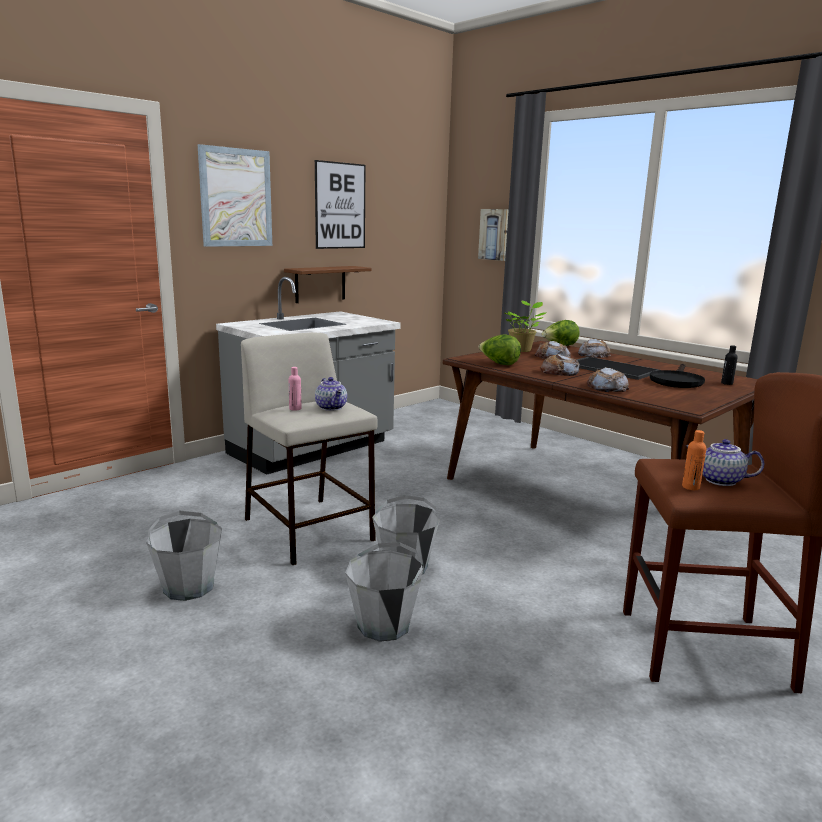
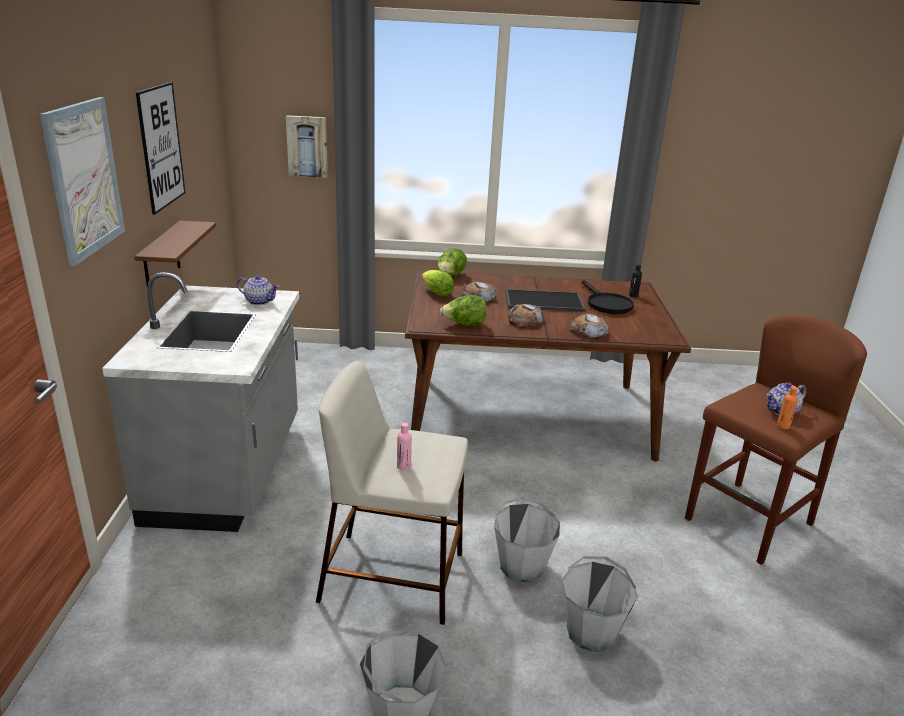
camera: 45 degrees left, 10 degrees up
teapot [315,377,347,411] -> teapot moved to [237,275,279,305]
potted plant [505,301,547,352] -> lettuce [422,270,454,296]
bread [578,339,611,358] -> none

